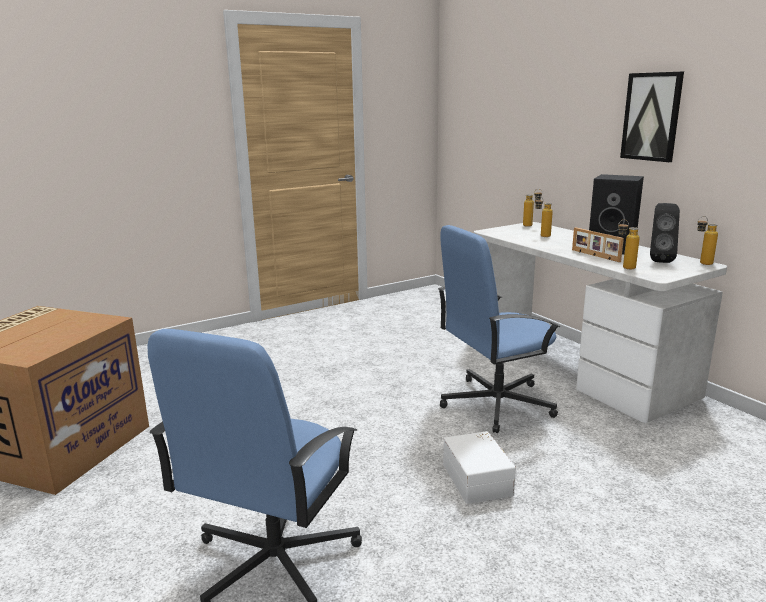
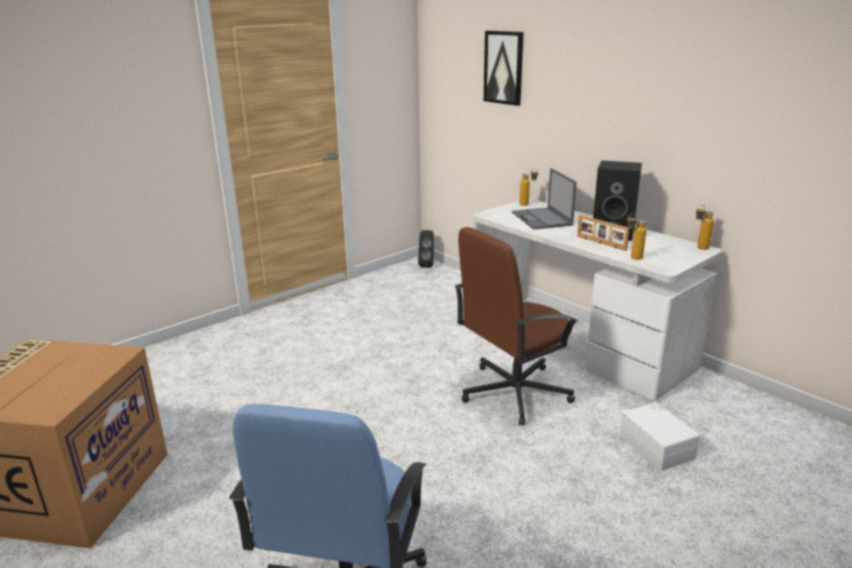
camera: 10 degrees left, 5 degrees up
blue office chair [438,225,560,433] -> brown office chair [454,227,578,426]
white storage box [443,431,516,504] -> white storage box moved to [620,402,700,471]
bottle [535,196,553,237] -> laptop [512,168,577,230]
picture [620,72,684,162] -> picture moved to [484,31,524,106]
black speaker [650,203,680,263] -> black speaker moved to [418,230,434,268]

